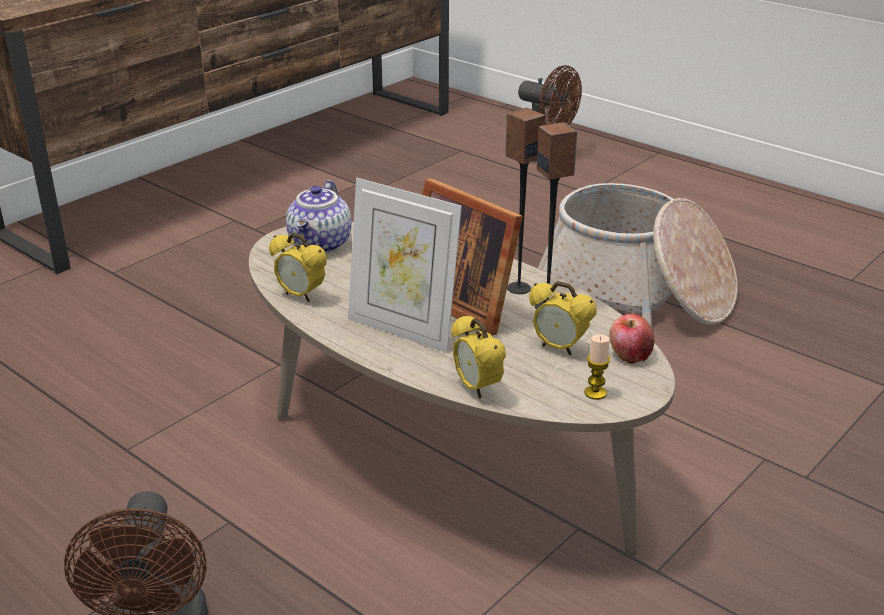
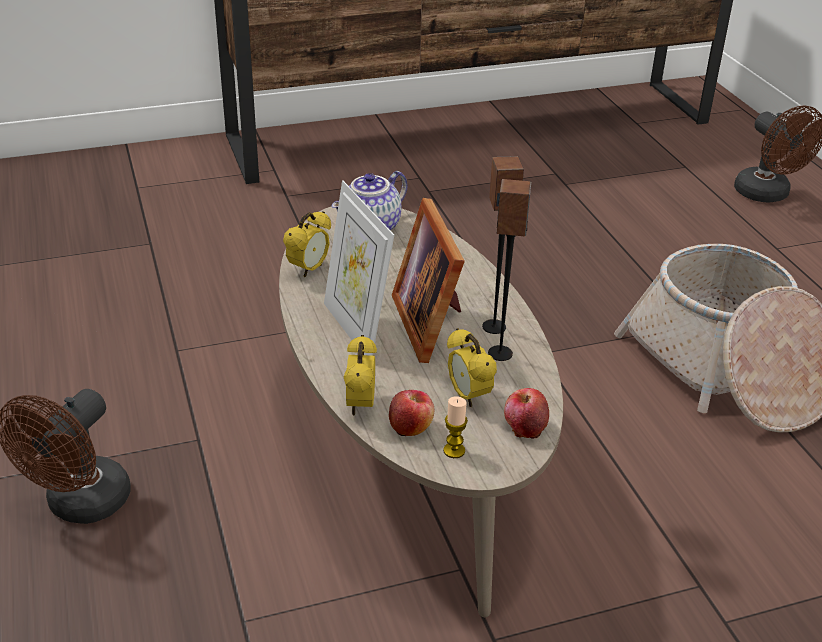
camera: 30 degrees right, 5 degrees up
alarm clock [269,233,327,302] -> alarm clock turned 120 degrees counterclockwise [283,211,331,277]
none -> apple [389,390,434,436]

